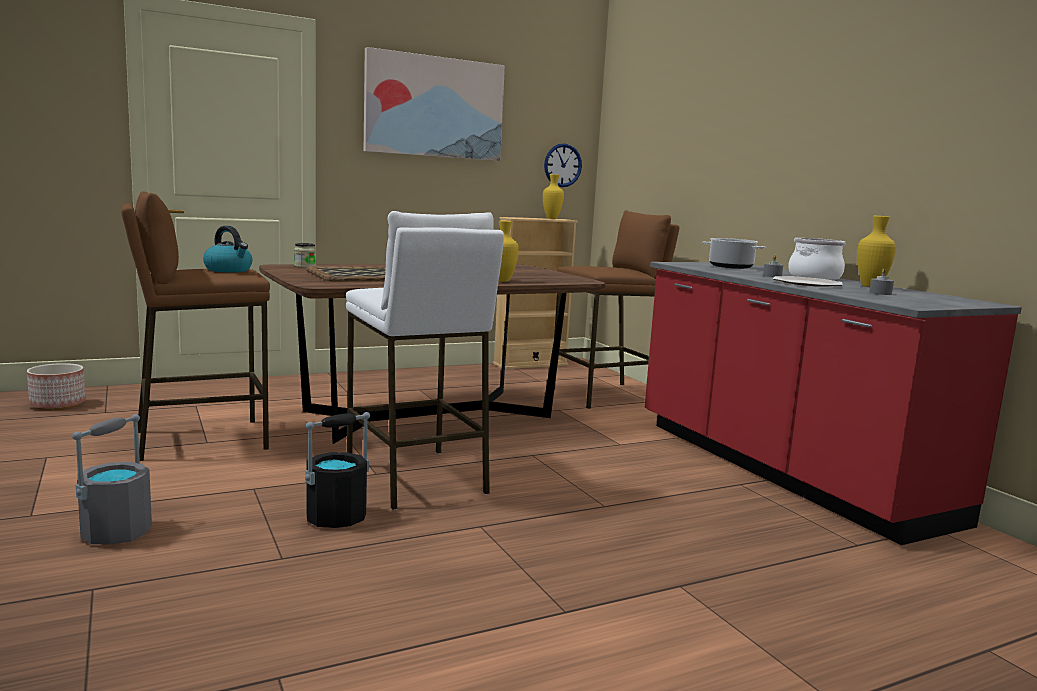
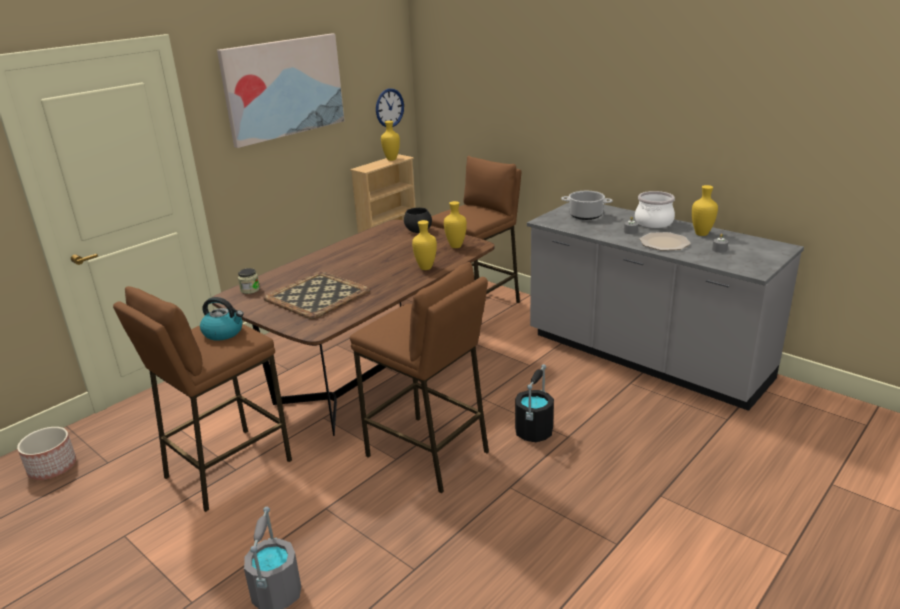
camera: 20 degrees left, 15 degrees up
black bucket [305,412,370,528] -> black bucket moved to [515,364,554,443]
white stool [346,211,504,510] -> brown stool [350,262,489,494]
red counter [645,262,1022,545] -> grey counter [527,202,804,411]
none -> black bowl [404,208,432,233]
none -> yellow vase [444,201,467,248]

